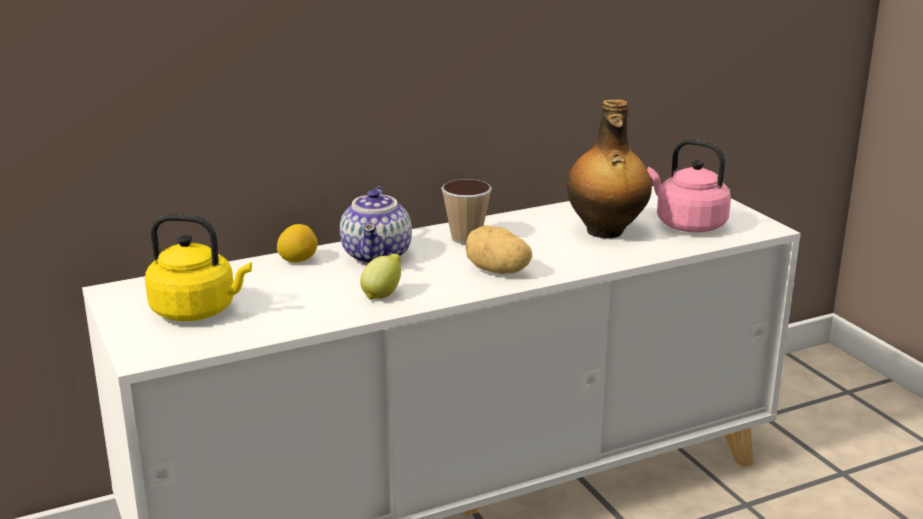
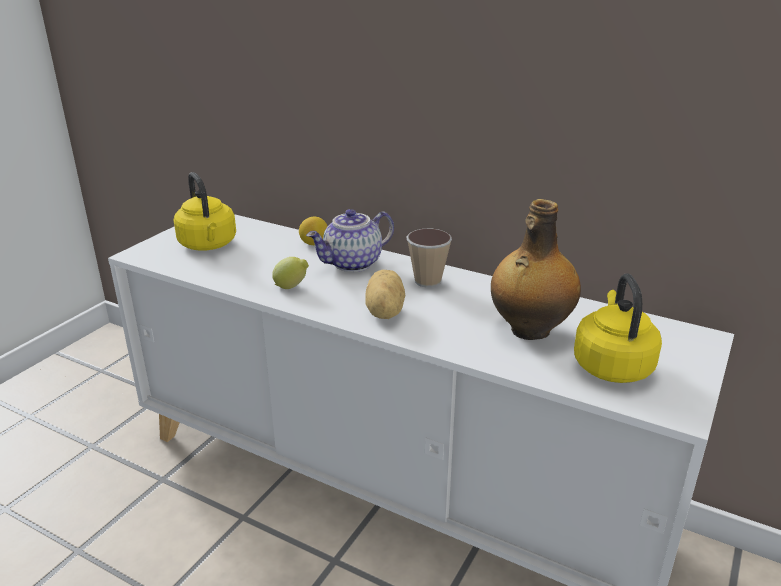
camera: 55 degrees right, 5 degrees up
pink kettle [647,139,731,233] -> yellow kettle [574,273,662,383]

